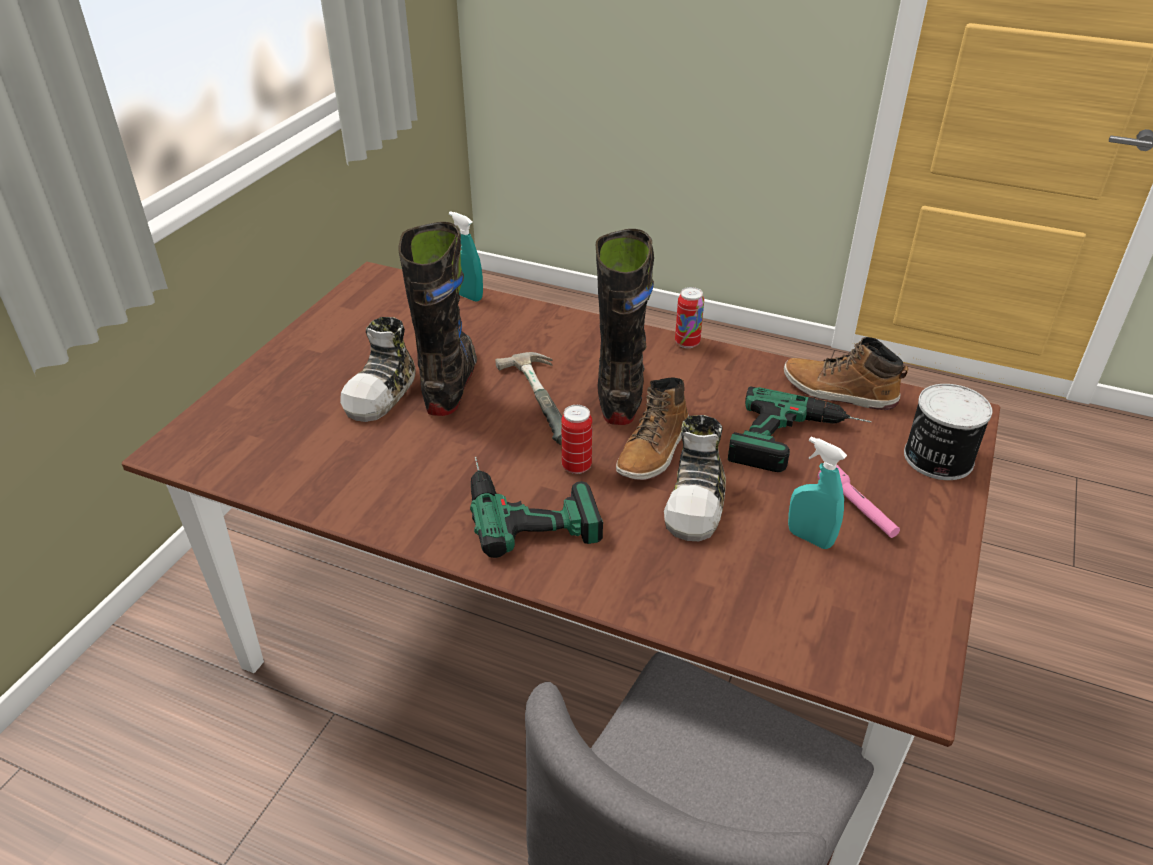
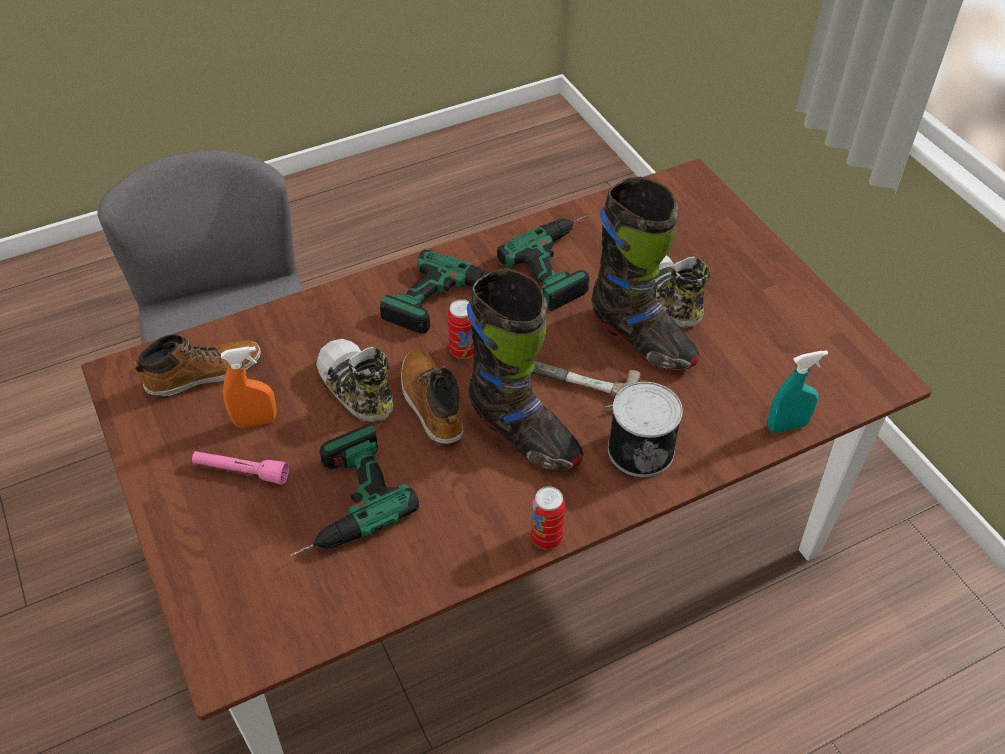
camera: 130 degrees right, 10 degrees up
boot [784,337,908,410] -> boot moved to [134,334,261,399]
turquoise spray bottle [788,436,847,549] -> orange spray bottle [221,346,277,428]
can [904,384,992,480] -> can moved to [608,382,683,477]
none -> power drill [497,215,589,311]

